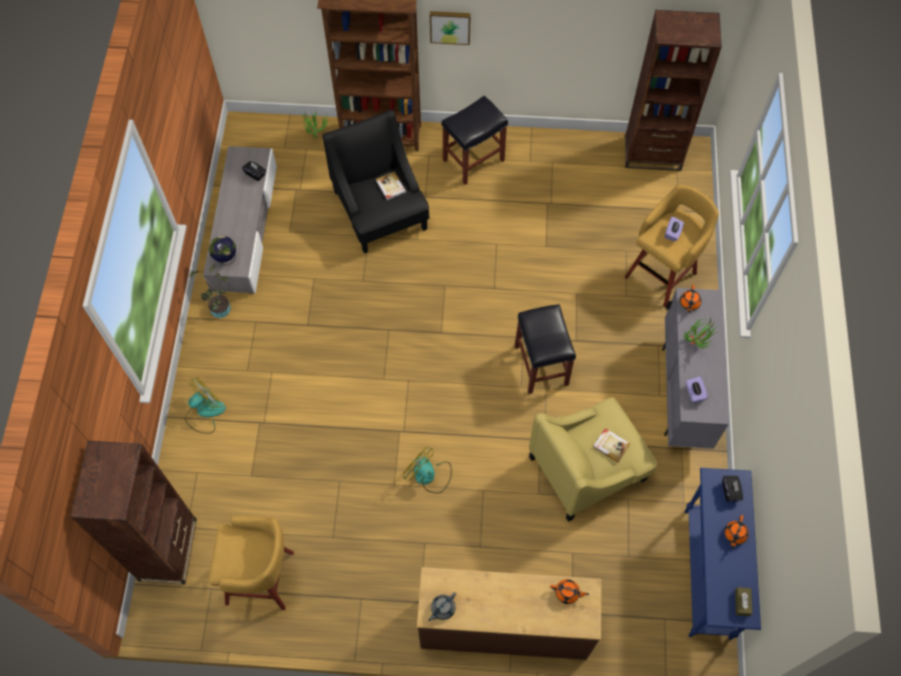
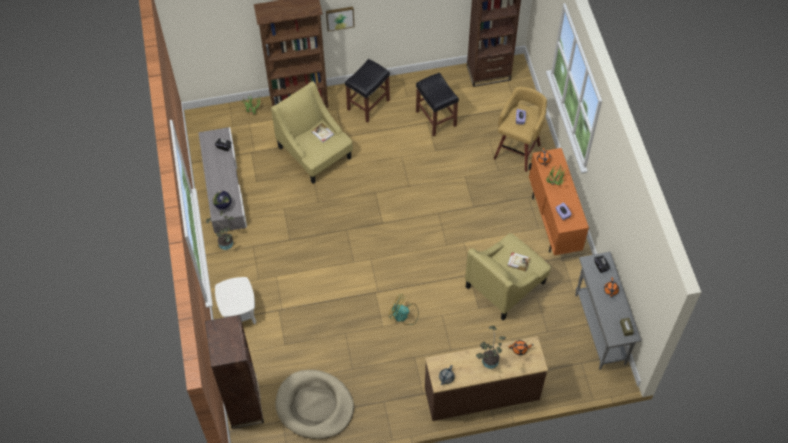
camera: 15 degrees left, 5 degrees down
fan [185,378,226,434] -> white side table [215,277,256,324]
yellow stool [208,515,294,610] -> beige dog bed [275,370,354,439]
black armchair [323,110,429,253] -> yellow armchair [271,81,353,184]
black stool [515,304,576,394] -> black stool moved to [416,72,459,136]
grey cabinet [662,288,729,449] -> orange cabinet [528,148,589,256]
blue console table [684,468,761,640] -> grey console table [575,252,641,370]
none -> potted plant [476,326,506,369]

